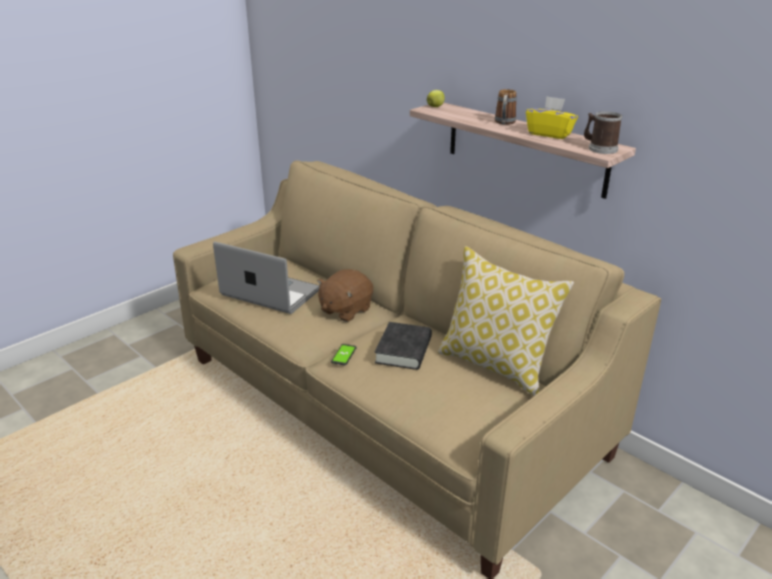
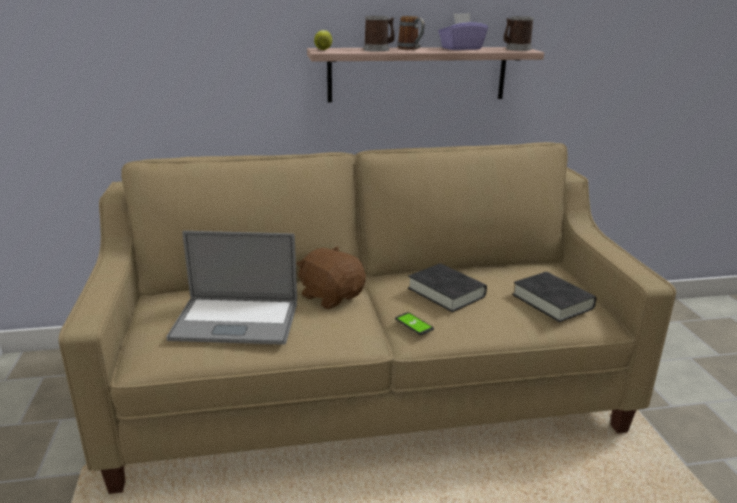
camera: 55 degrees left, 5 degrees down
laptop [213,241,320,314] -> laptop turned 150 degrees counterclockwise [166,231,297,345]
brown plush toy [317,269,373,322] -> brown plush toy turned 150 degrees clockwise [297,246,366,309]
pillow [438,246,574,396] -> none
yellow tissue box [526,96,578,139] -> purple tissue box [438,13,488,50]
none -> mug [363,16,395,52]
none -> black book [512,272,596,322]

